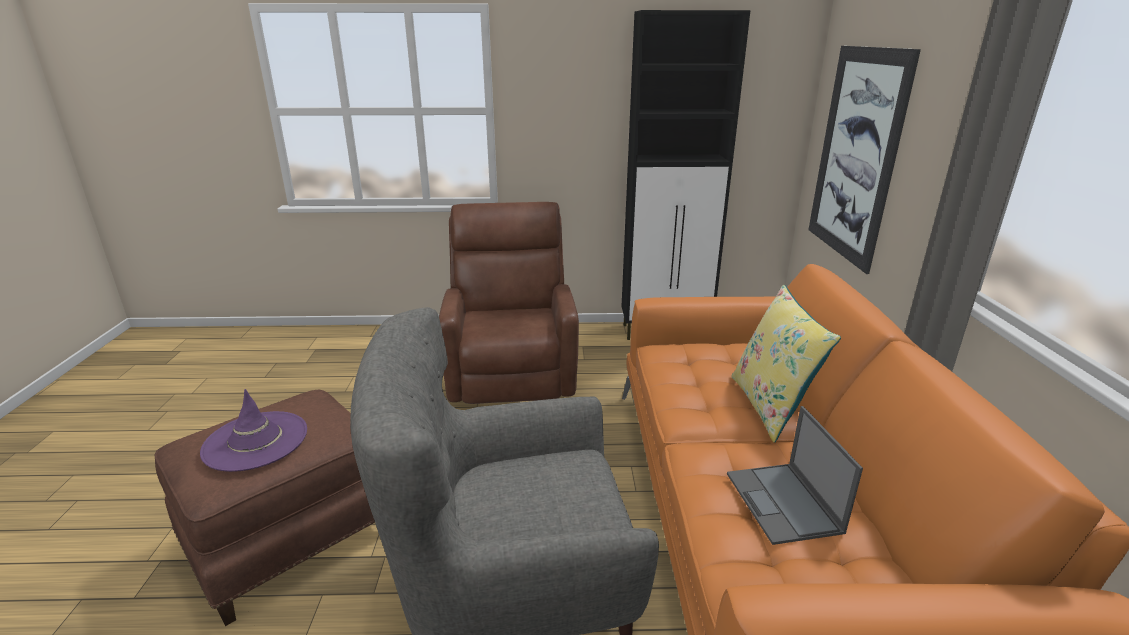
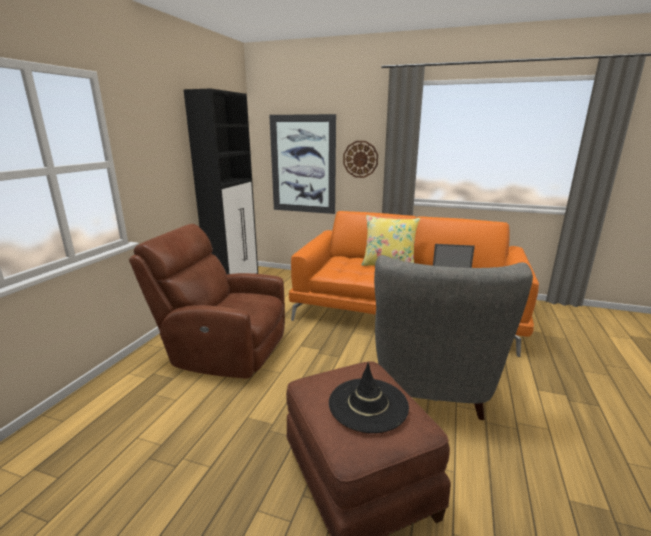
camera: 70 degrees left, 5 degrees down
purple hat [200,389,307,472] -> black hat [329,363,409,433]
none -> wall clock [343,141,378,178]

